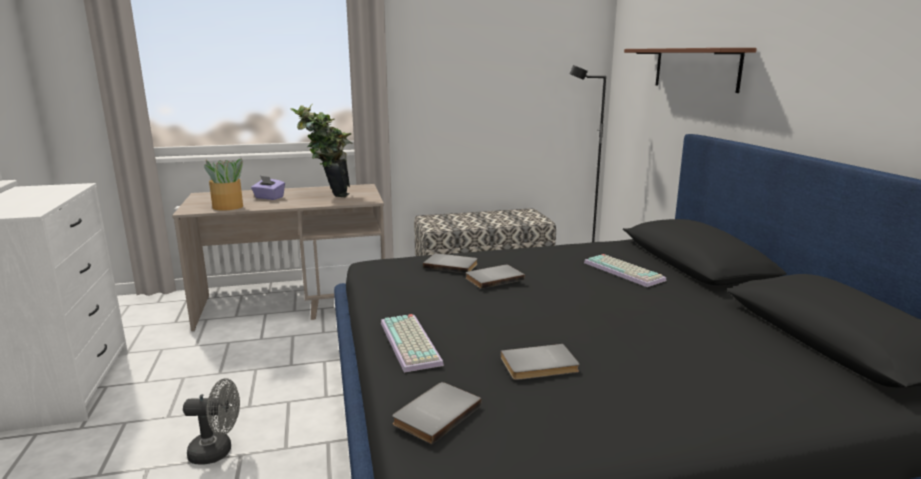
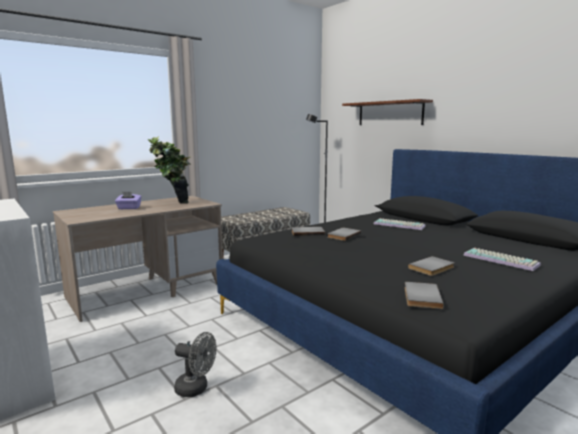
camera: 25 degrees left, 5 degrees down
grey fan [183,378,240,465] -> grey fan turned 45 degrees clockwise [174,332,216,397]
potted plant [204,159,243,211] -> none
keyboard [381,314,444,373] -> keyboard moved to [463,248,541,271]

